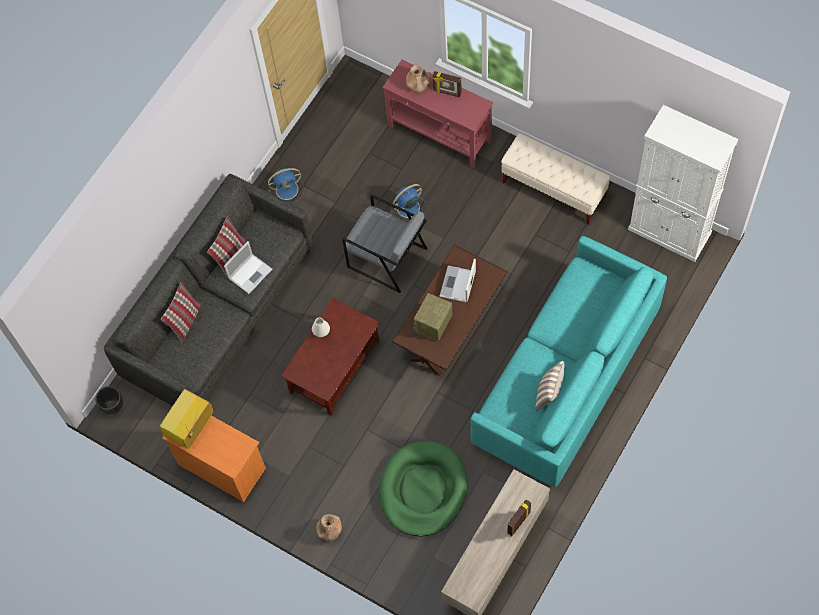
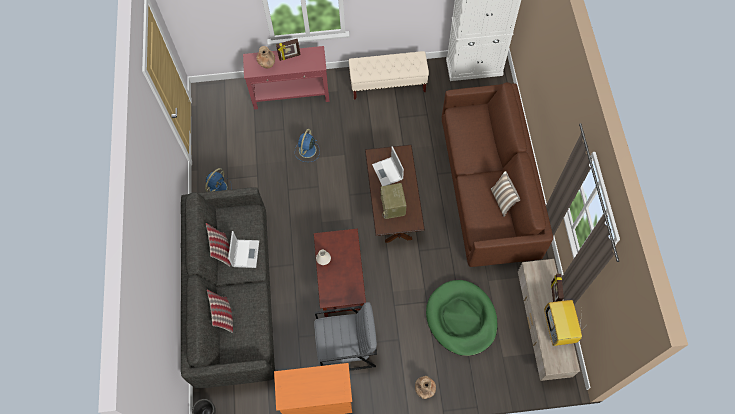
camera: 40 degrees left, 0 degrees up
television [160,389,213,449] -> television moved to [544,300,583,346]
grey armchair [342,194,427,293] -> grey armchair moved to [314,302,377,371]
turquoise sofa [470,236,667,487] -> brown sofa [442,82,553,267]

